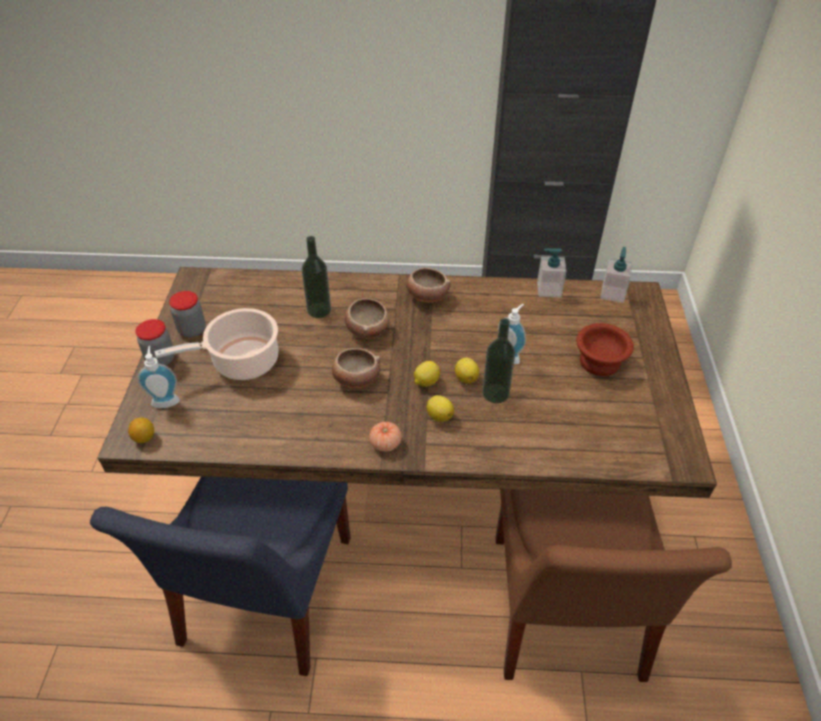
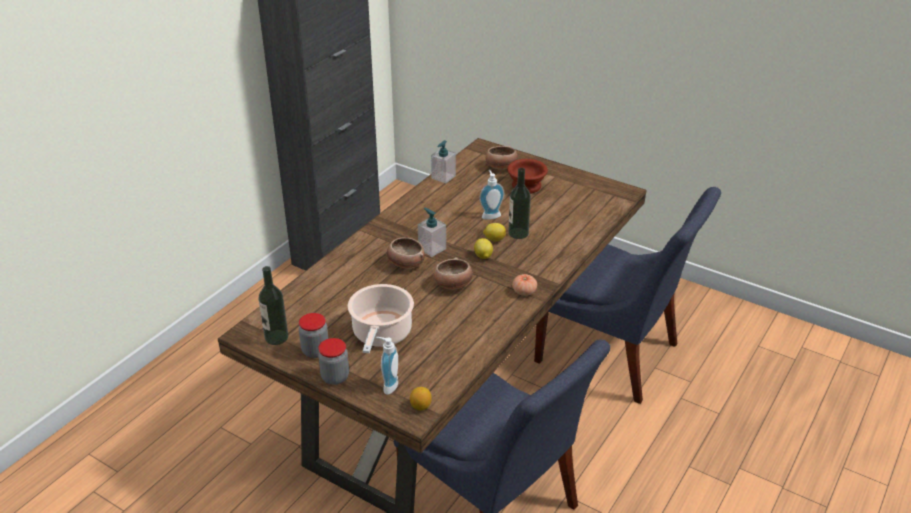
camera: 60 degrees left, 10 degrees down
bottle [302,236,331,318] -> bottle moved to [258,266,288,345]
bowl [406,268,451,303] -> bowl moved to [485,146,518,169]
lemon [427,395,454,422] -> none
brown chair [496,489,732,682] -> blue chair [534,187,721,404]
soap dispenser [601,247,633,303] -> soap dispenser moved to [418,208,446,257]

